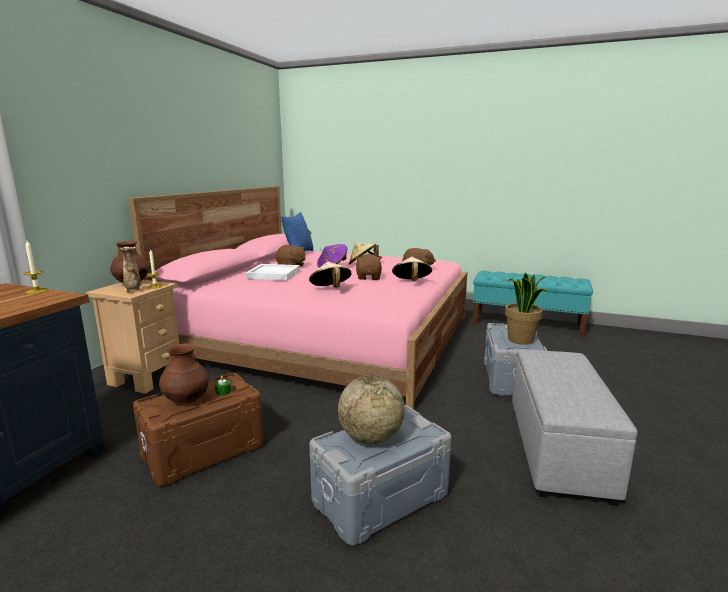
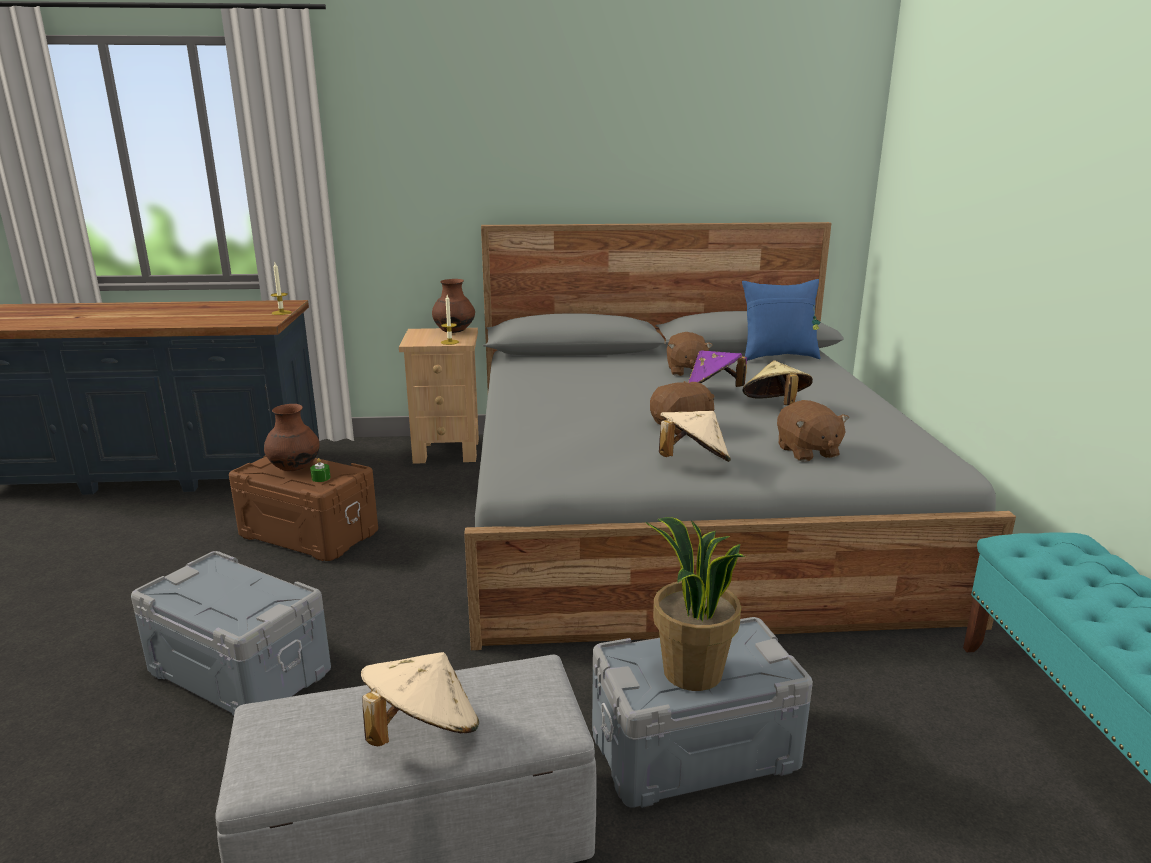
camera: 65 degrees right, 5 degrees up
vase [120,247,141,293] -> none
pink bed [129,186,467,409] -> grey bed [464,222,1016,650]
white tray [245,264,300,280] -> none
beige hat [309,261,352,287] -> beige hat moved to [361,652,479,746]
globe [338,375,405,444] -> none

